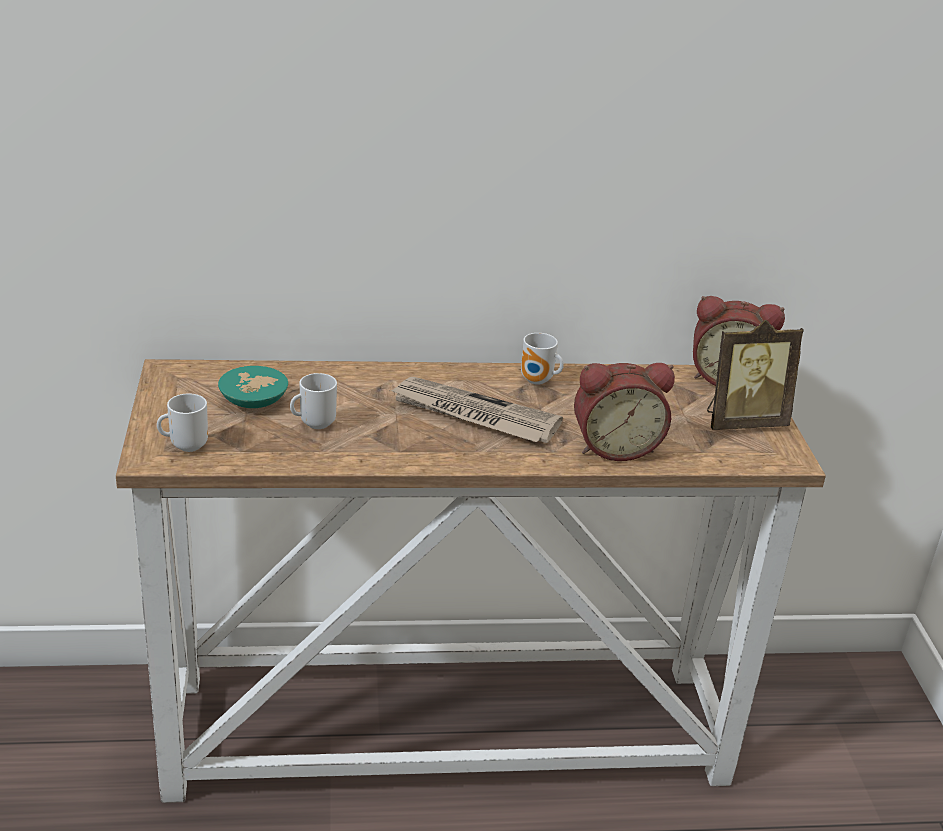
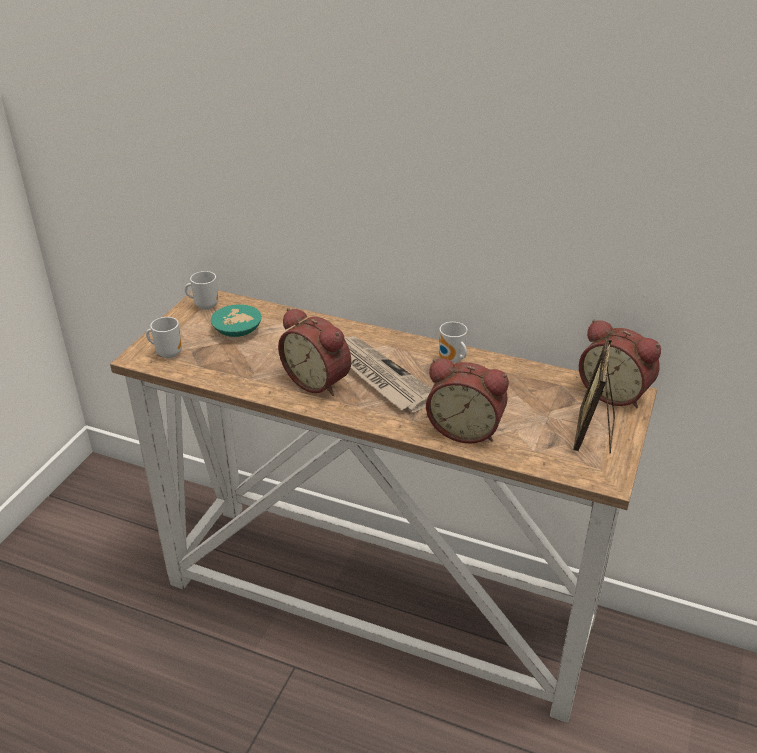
camera: 30 degrees right, 5 degrees up
mug [290,373,337,429] -> mug moved to [185,271,218,310]
picture frame [707,320,804,430] -> picture frame turned 90 degrees clockwise [573,339,615,453]
none -> alarm clock [278,308,351,396]

